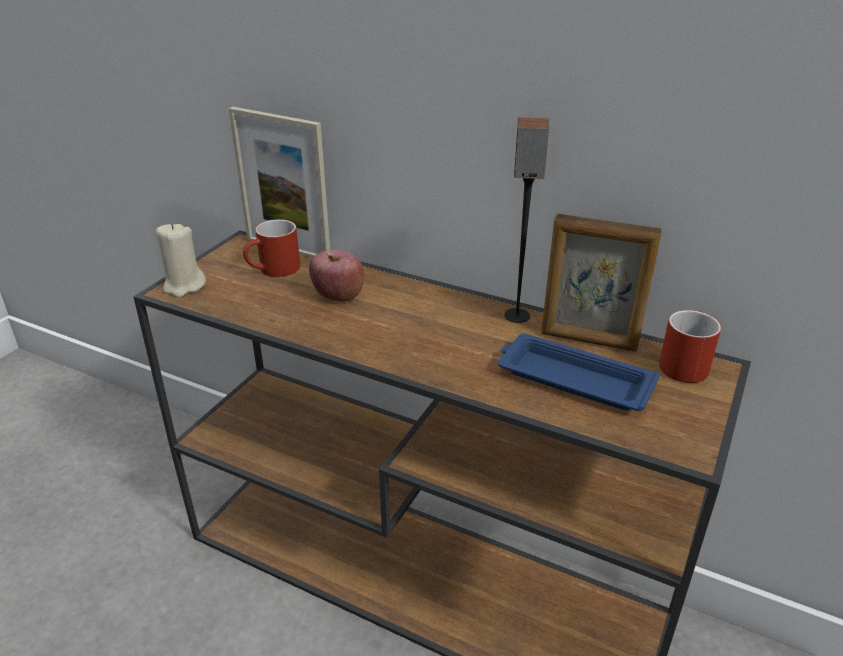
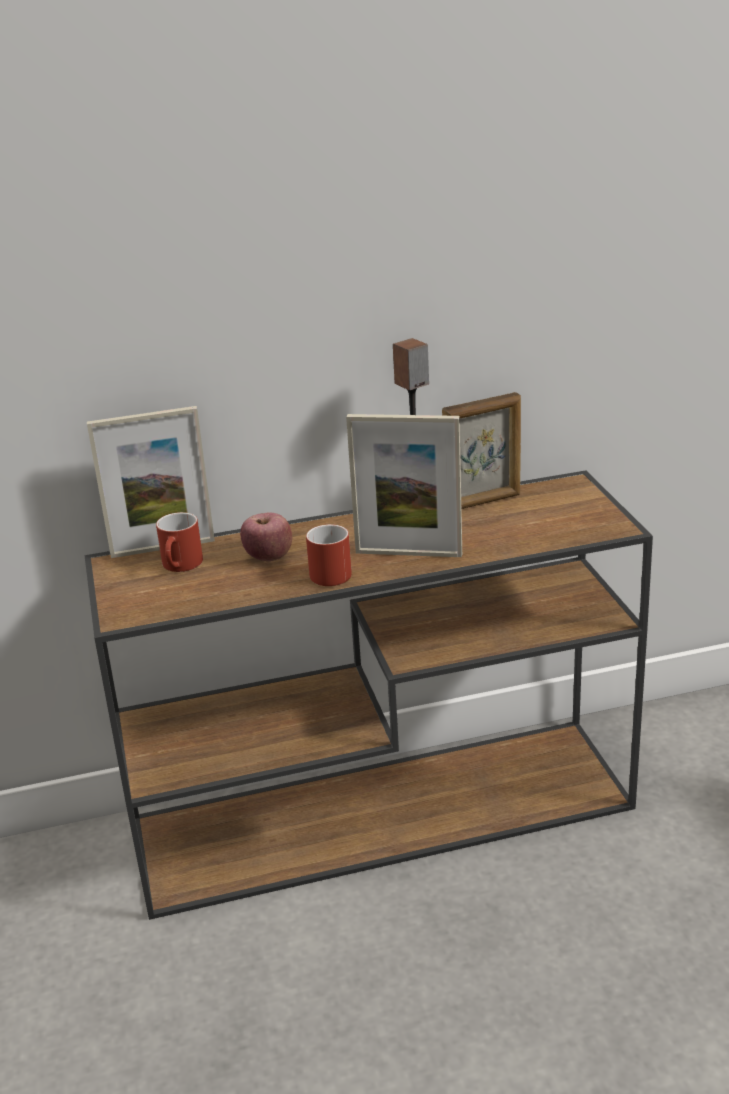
camera: 40 degrees left, 5 degrees down
beige candle [156,223,206,297] -> none
blue tray [498,334,660,411] -> none
red mug [659,310,721,383] -> red mug moved to [306,524,352,586]
none -> picture frame [346,414,462,557]

